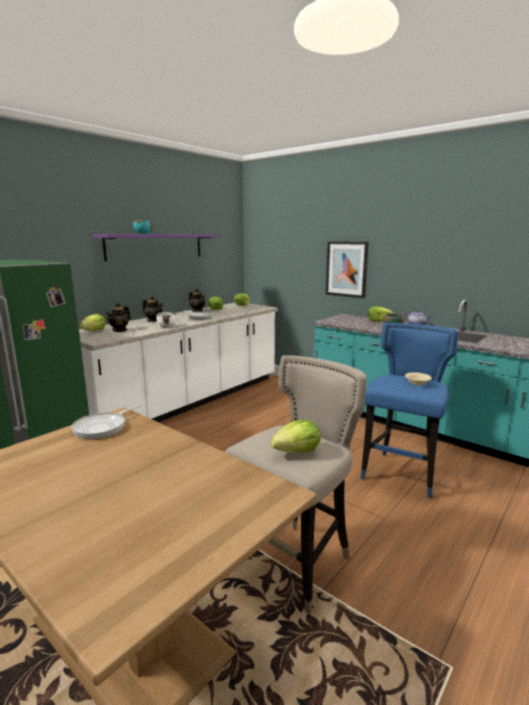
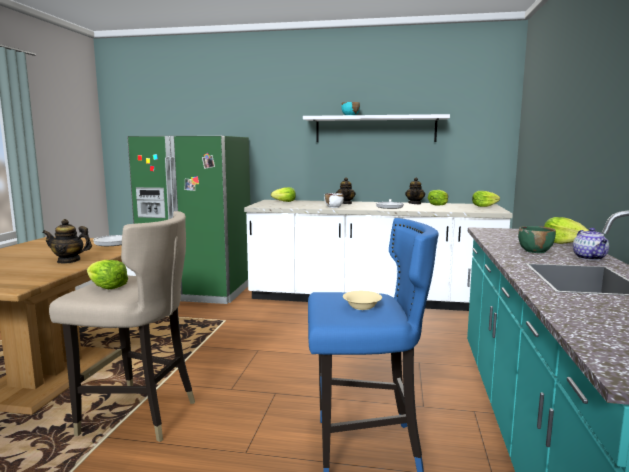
camera: 60 degrees right, 5 degrees down
purple shelf [93,234,220,261] -> white shelf [303,114,450,142]
teapot [105,302,131,332] -> teapot moved to [42,219,92,264]
picture [326,241,369,298] -> none

